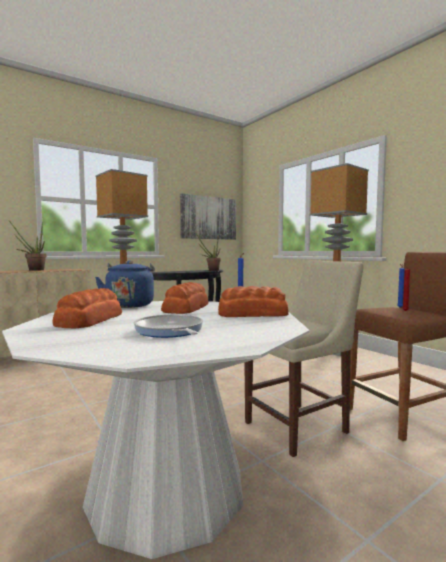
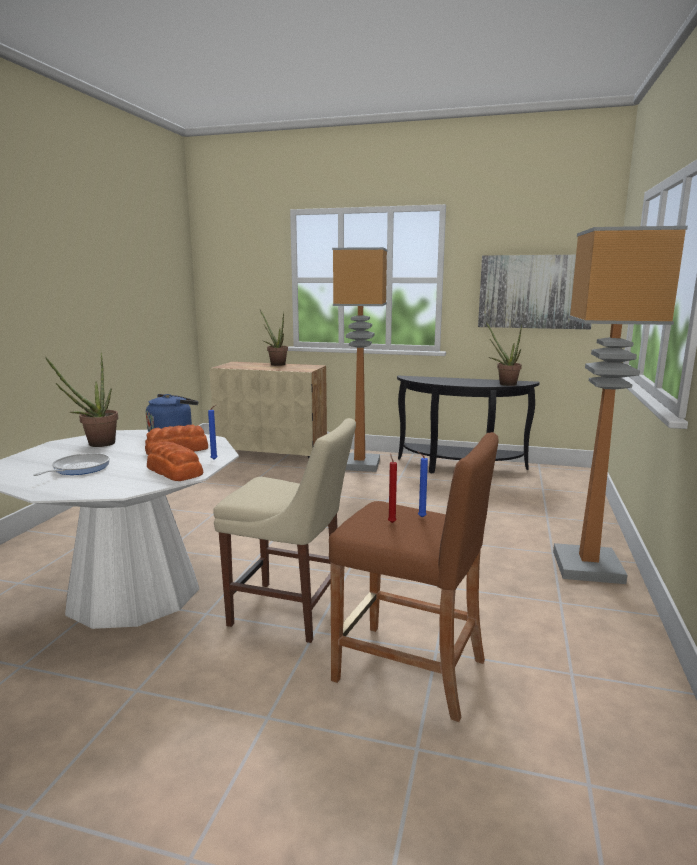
camera: 50 degrees right, 10 degrees up
bread [52,288,122,328] -> potted plant [46,353,118,447]

